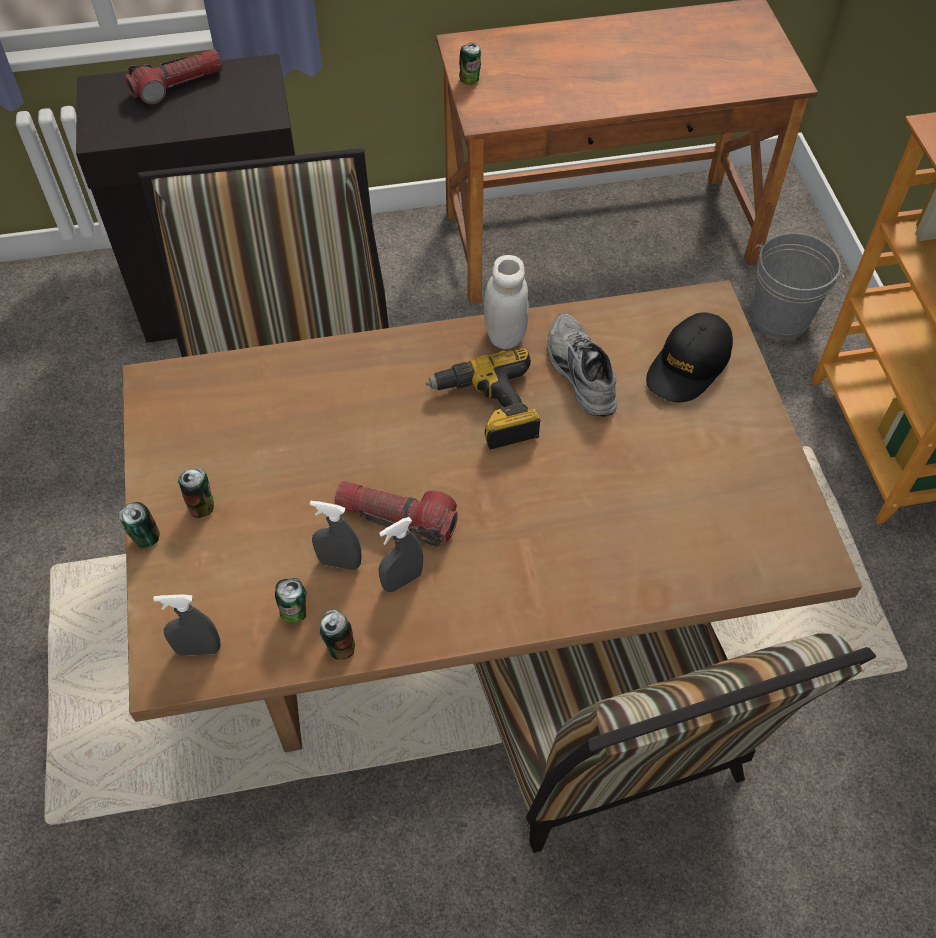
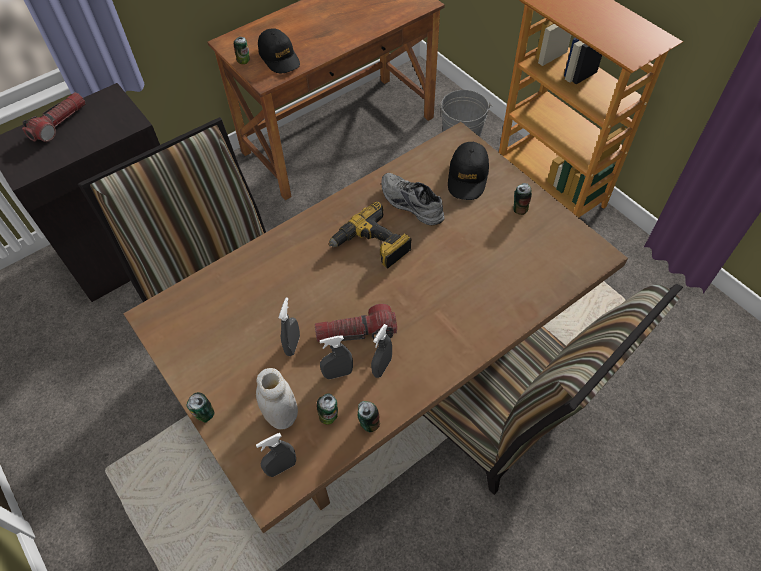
camera: 25 degrees left, 0 degrees up
can [178,468,214,518] -> can moved to [513,183,532,215]
white jar [484,255,529,349] -> white jar moved to [256,368,298,429]
none -> black cap [258,28,300,73]
none -> grey spray bottle [279,297,300,356]

